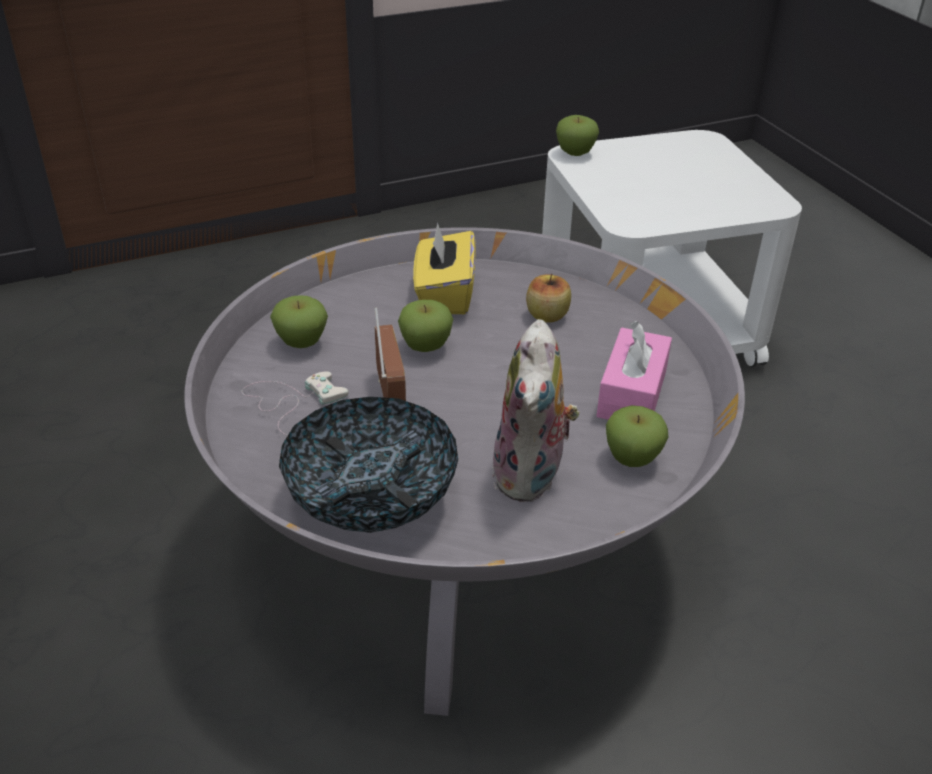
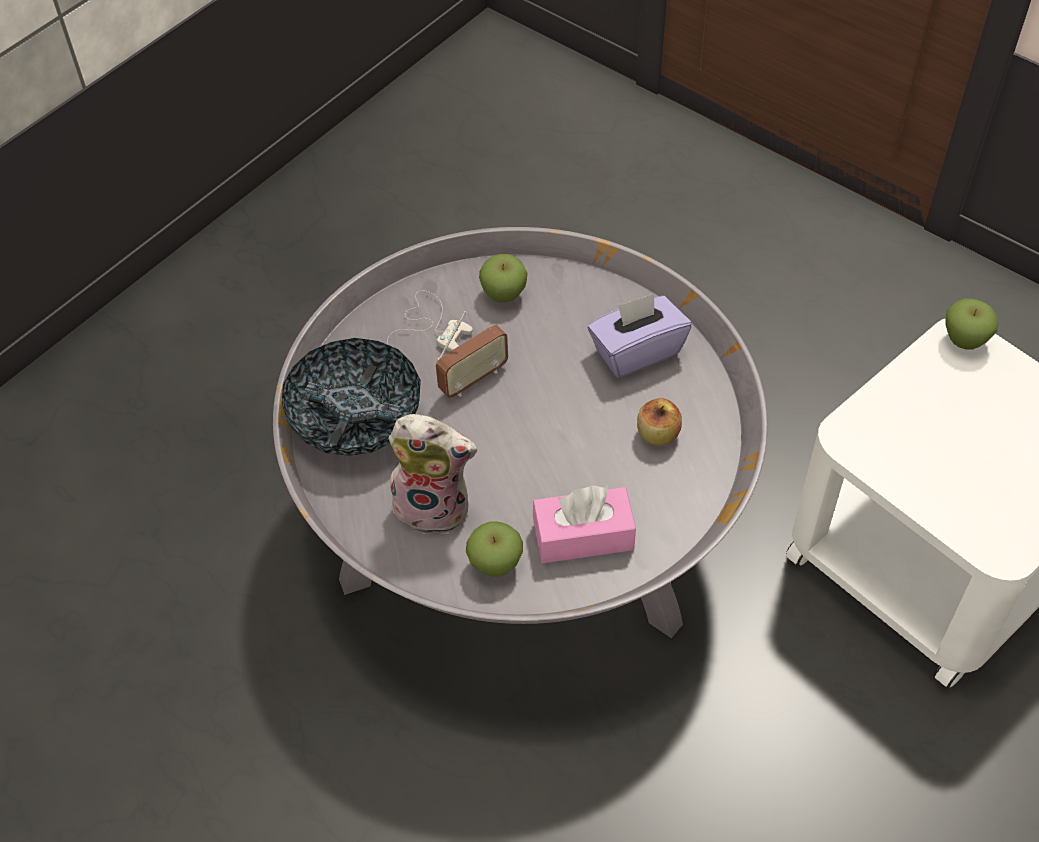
camera: 65 degrees right, 15 degrees up
apple [398,300,453,352] -> none
yellow tissue box [413,223,476,314] -> purple tissue box [588,293,691,377]
plush toy [492,319,580,502] -> plush toy turned 150 degrees counterclockwise [388,414,477,534]

